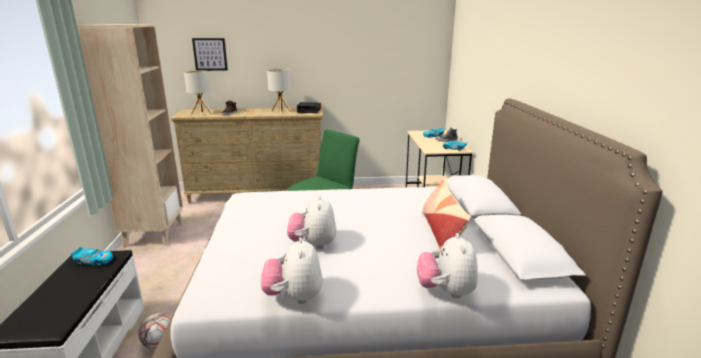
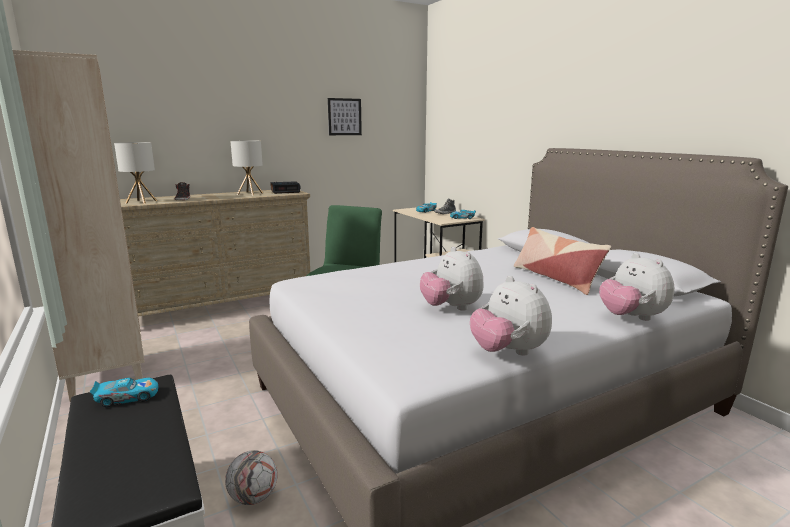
camera: 25 degrees left, 5 degrees down
picture [192,38,228,71] -> picture moved to [328,98,362,135]

